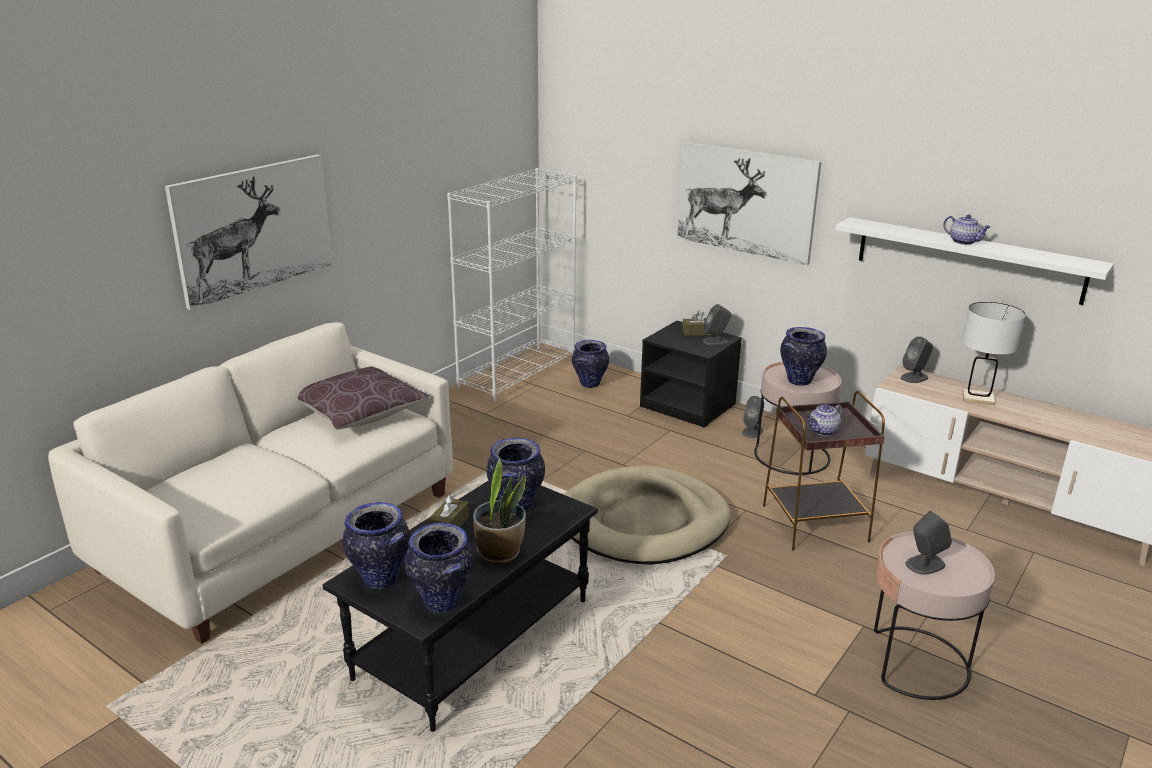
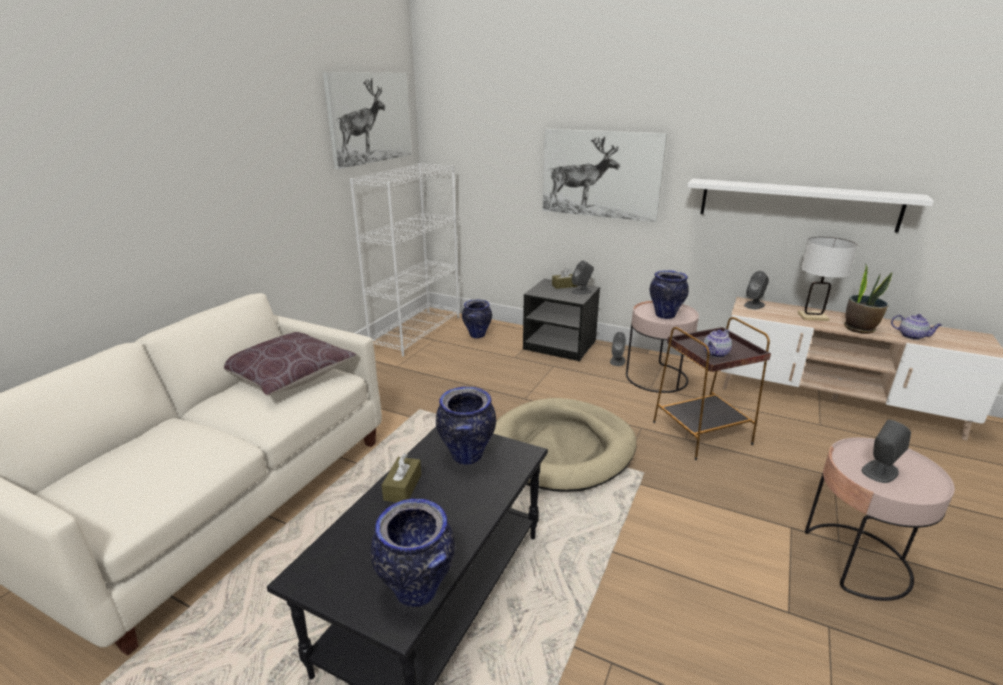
camera: 10 degrees left, 0 degrees up
picture [165,155,333,310] -> picture moved to [323,72,412,169]
vase [343,502,410,589] -> none
potted plant [473,457,526,564] -> potted plant moved to [844,265,892,334]
teapot [943,214,991,245] -> teapot moved to [891,314,942,340]

